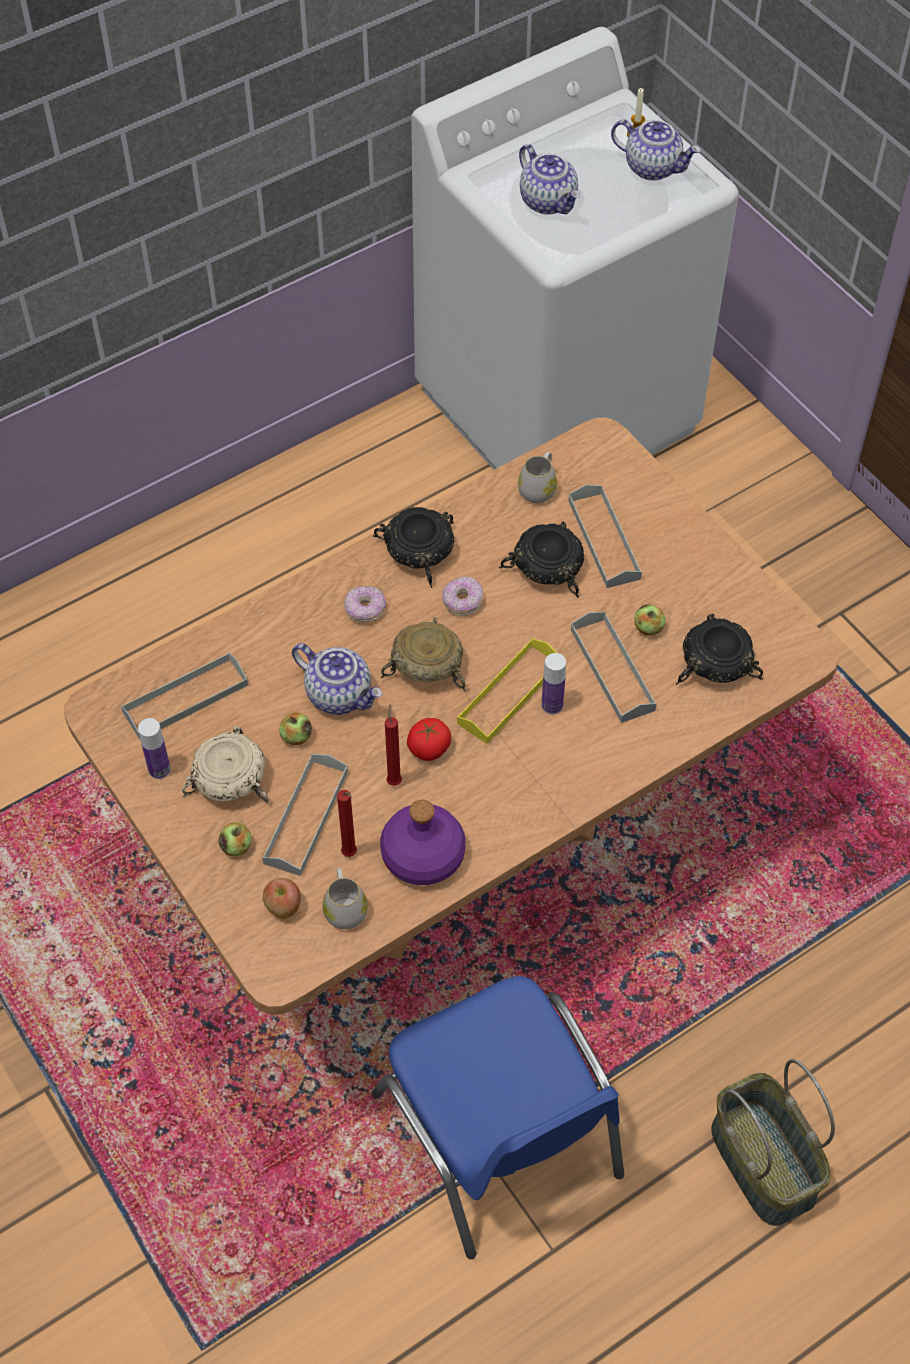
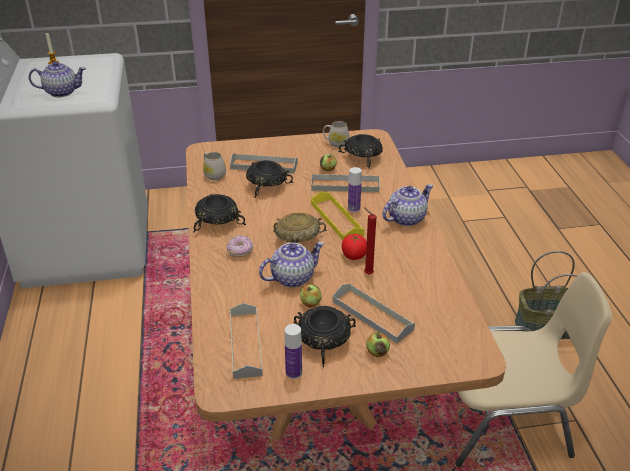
camera: 65 degrees left, 20 degrees down
beige bowl [182,726,270,804] -> black bowl [293,306,356,367]
apple [263,878,301,919] -> none
white mug [323,868,368,929] -> white mug moved to [323,121,349,148]
red candle [337,790,357,857] -> none
blue chair [372,976,624,1259] -> beige chair [455,272,612,467]
purple bottle [380,800,466,885] -> none
donut [442,577,483,616] -> none
teapot [611,119,701,181] -> teapot moved to [382,184,433,226]

